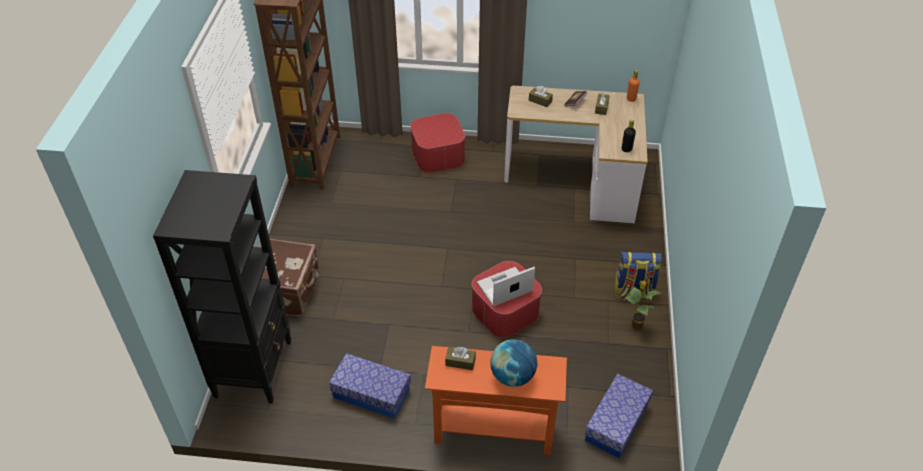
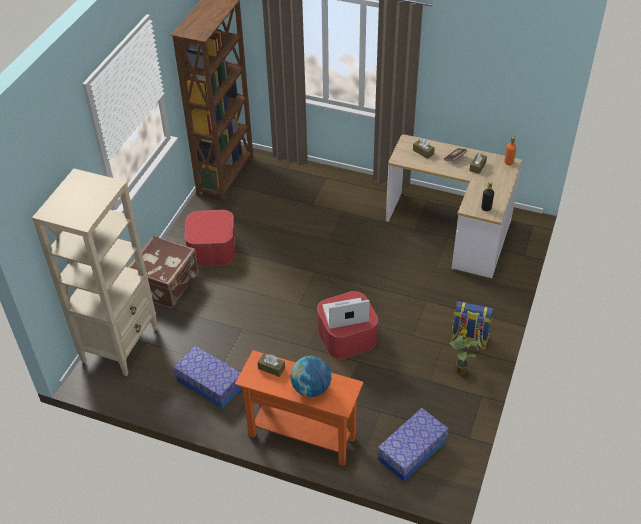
camera: 15 degrees right, 0 degrees up
black bookcase [153,170,292,404] -> beige bookcase [32,169,158,376]
ottoman [410,113,465,173] -> ottoman moved to [184,210,236,266]

